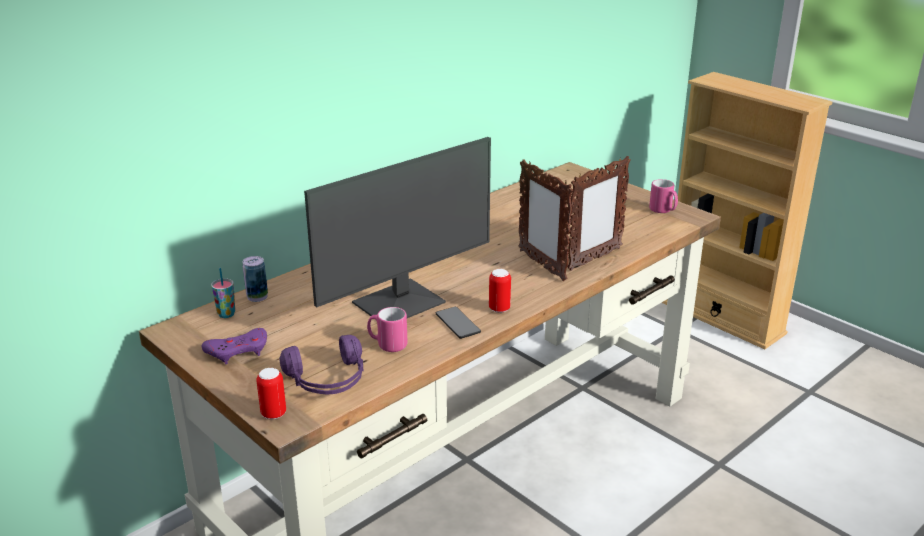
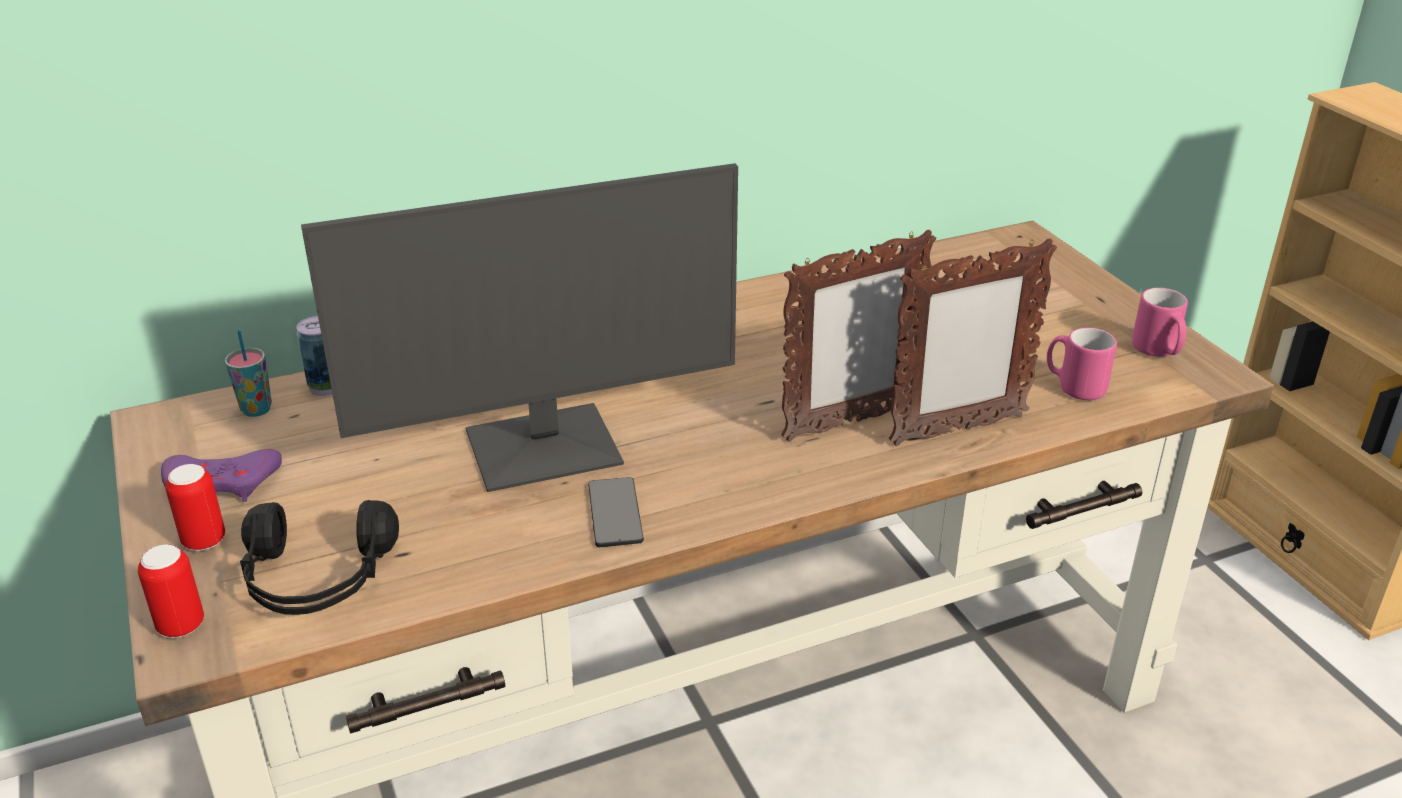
camera: 20 degrees right, 5 degrees up
purple headphones [279,335,364,394] -> black headphones [240,500,399,615]
pink mug [367,307,408,352] -> pink mug moved to [1047,328,1117,400]
can [489,269,511,313] -> can moved to [165,464,225,551]
picture frame [519,159,573,281] -> picture frame turned 105 degrees counterclockwise [781,230,936,442]

